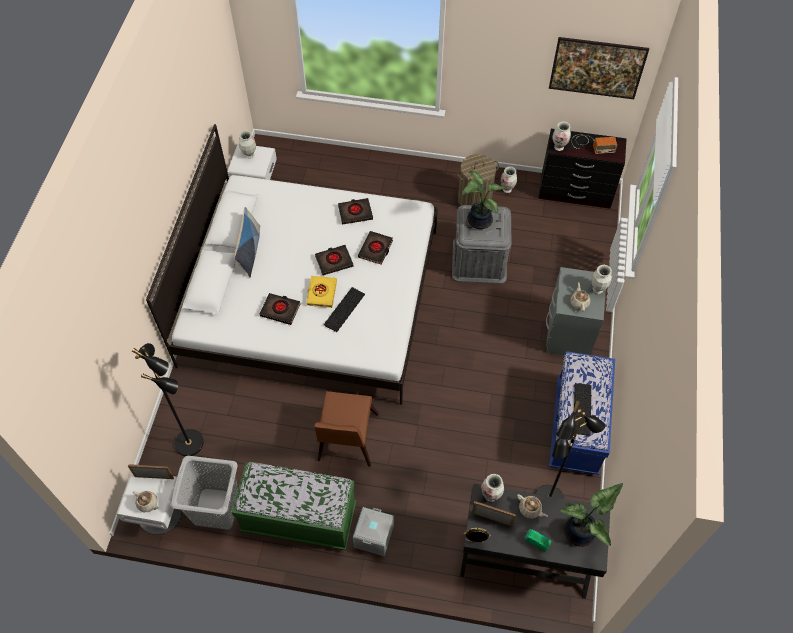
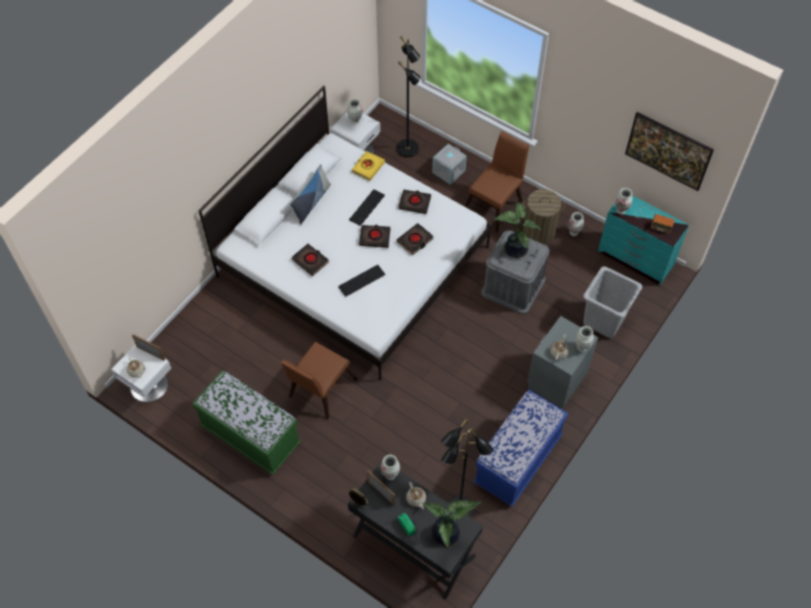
camera: 25 degrees right, 0 degrees up
black floor lamp [132,343,203,456] -> black floor lamp moved to [397,36,420,157]
grey laundry basket [171,456,238,529] -> grey laundry basket moved to [583,266,642,338]
yellow book [307,276,337,308] -> yellow book moved to [352,151,385,181]
grey storage box [353,507,394,556] -> grey storage box moved to [432,144,467,185]
black dresser [538,129,627,209] -> turquoise dresser [598,195,689,285]
keyboard [574,383,591,436] -> keyboard moved to [349,189,385,226]
none -> brown chair [464,131,529,233]

